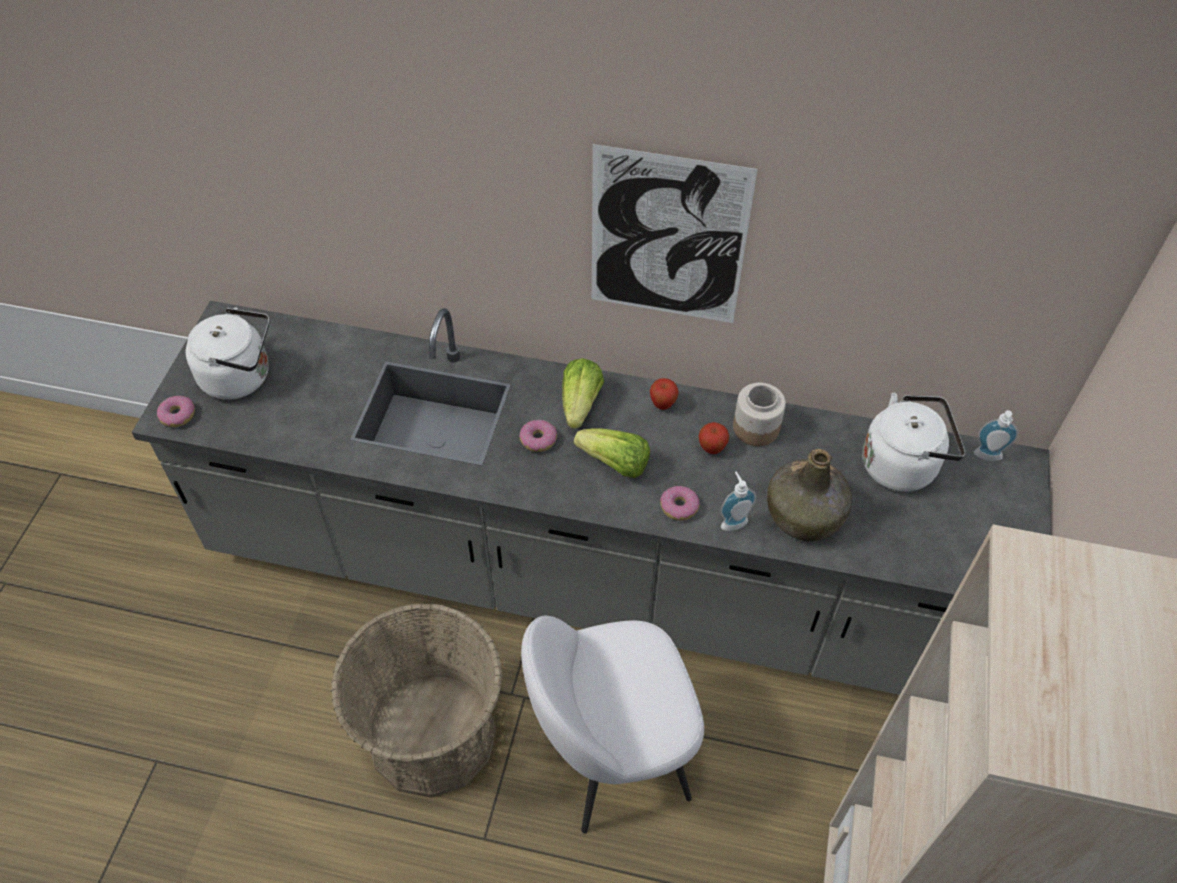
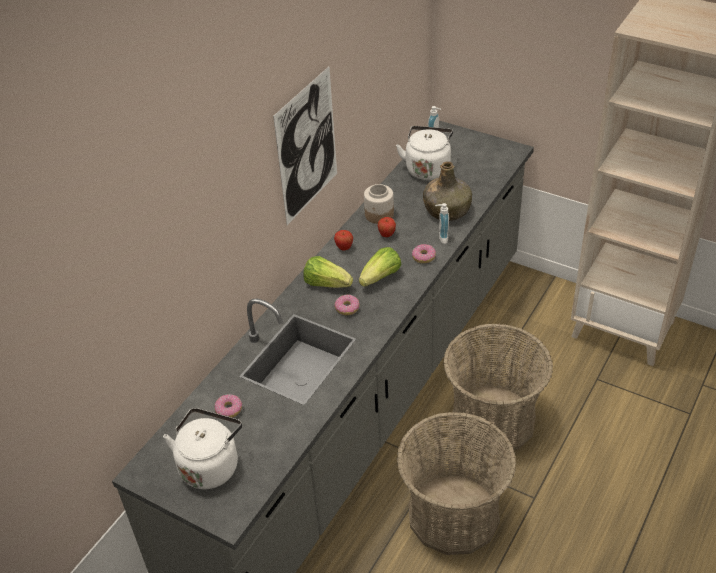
camera: 70 degrees left, 10 degrees down
donut [157,396,195,427] -> donut moved to [214,394,242,418]
white chair [521,616,704,834] -> basket [443,324,553,455]

